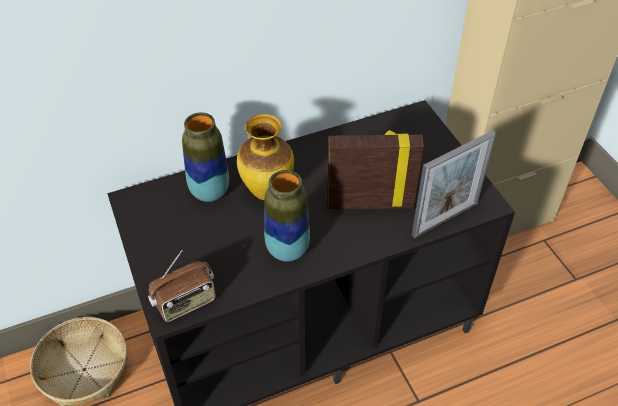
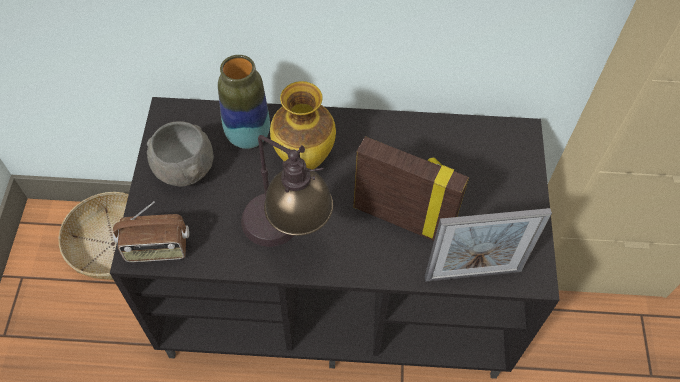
camera: 25 degrees right, 10 degrees up
vase [264,170,310,262] -> table lamp [241,135,333,247]
none -> grey bowl [147,121,214,187]

